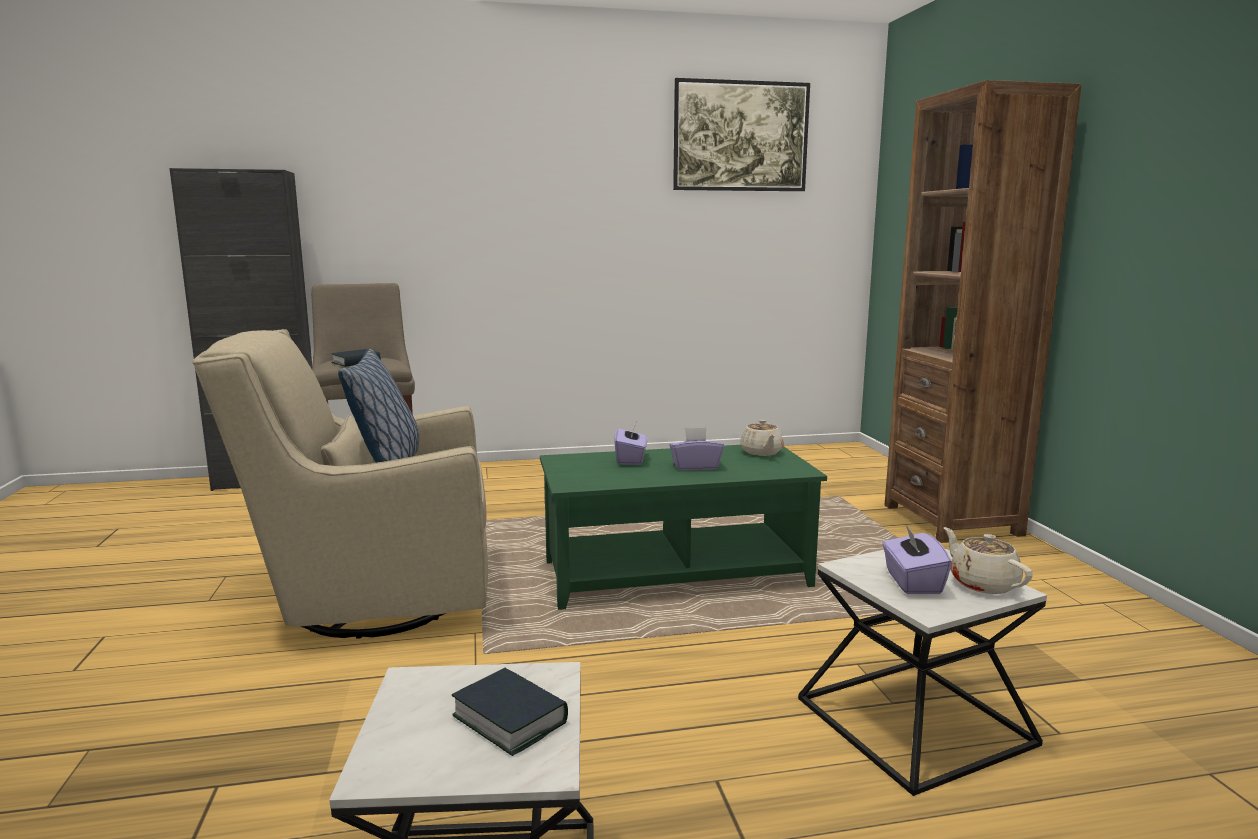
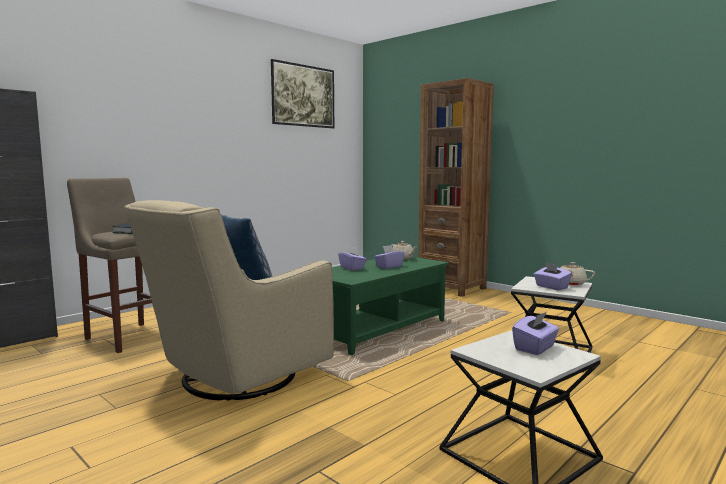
camera: 35 degrees left, 5 degrees down
book [452,668,568,756] -> purple tissue box [512,312,559,355]

